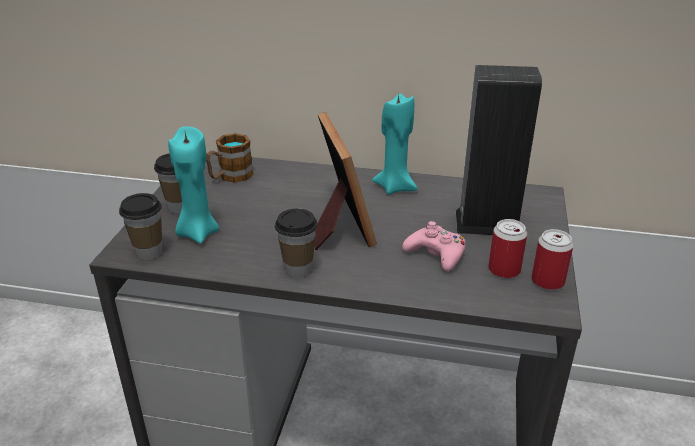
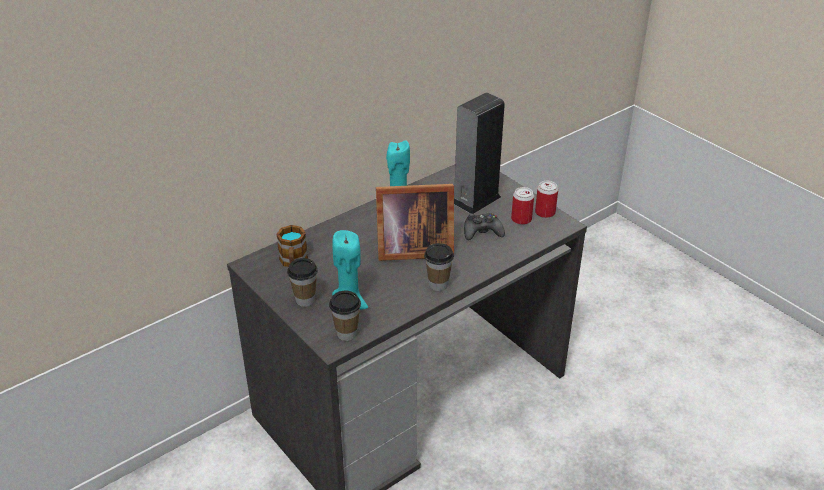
camera: 50 degrees left, 5 degrees up
picture frame [314,112,377,250] -> picture frame turned 150 degrees clockwise [376,184,454,261]
pink game controller [402,221,466,271] -> black game controller [464,213,505,240]

